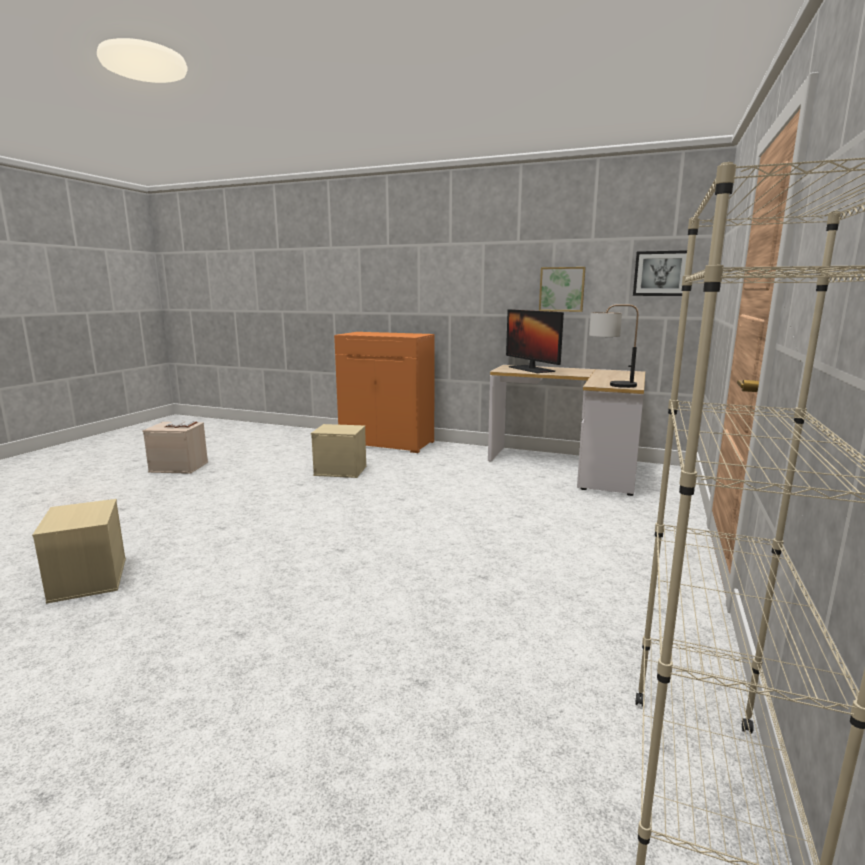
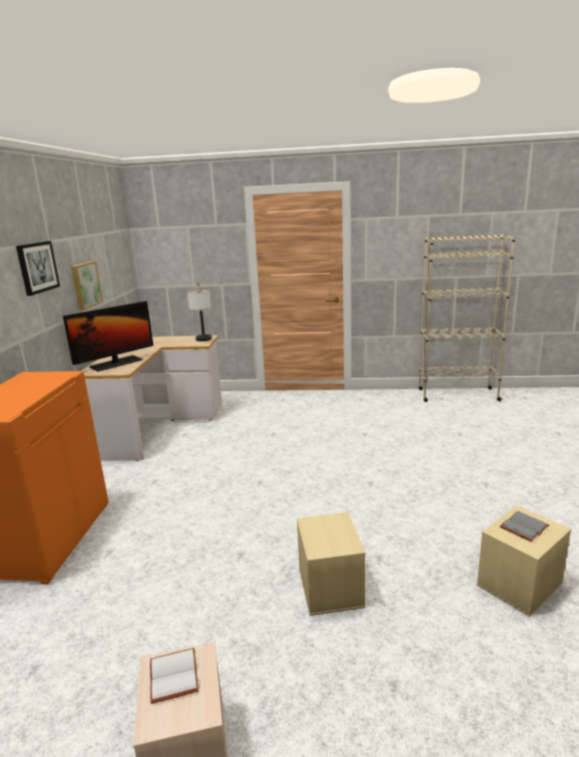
camera: 105 degrees left, 5 degrees up
beige storage box [311,424,367,478] -> beige storage box moved to [297,512,366,616]
picture [633,250,687,296] -> picture moved to [16,241,60,296]
none -> grey book [500,511,549,542]

